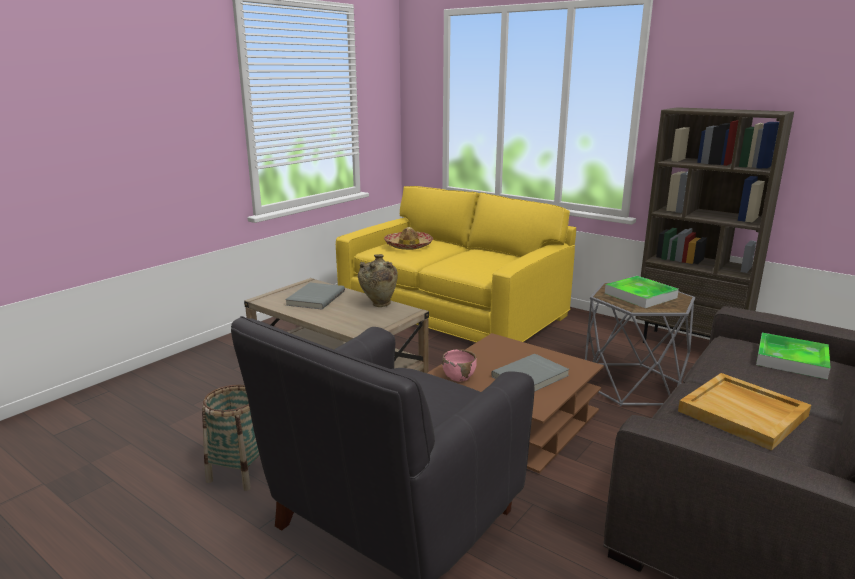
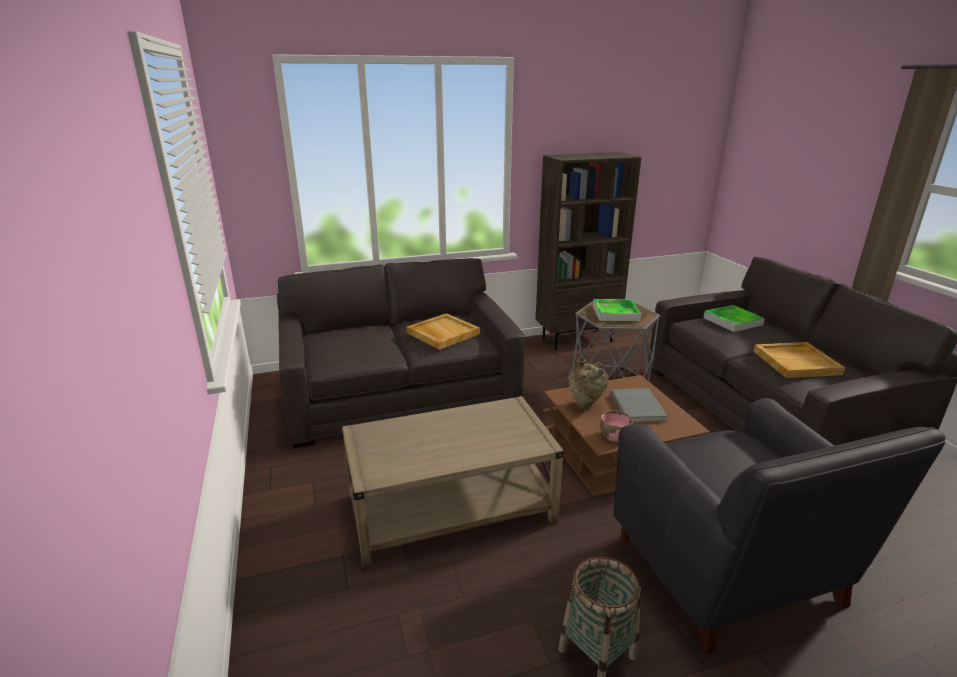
camera: 55 degrees left, 5 degrees up
grey book [285,283,345,310] -> none
yellow sofa [336,186,576,343] -> grey sofa [277,258,525,448]
beige vase [358,254,398,307] -> beige vase moved to [568,358,608,409]
hat [384,227,433,250] -> none
none -> beige tray [407,313,480,350]

